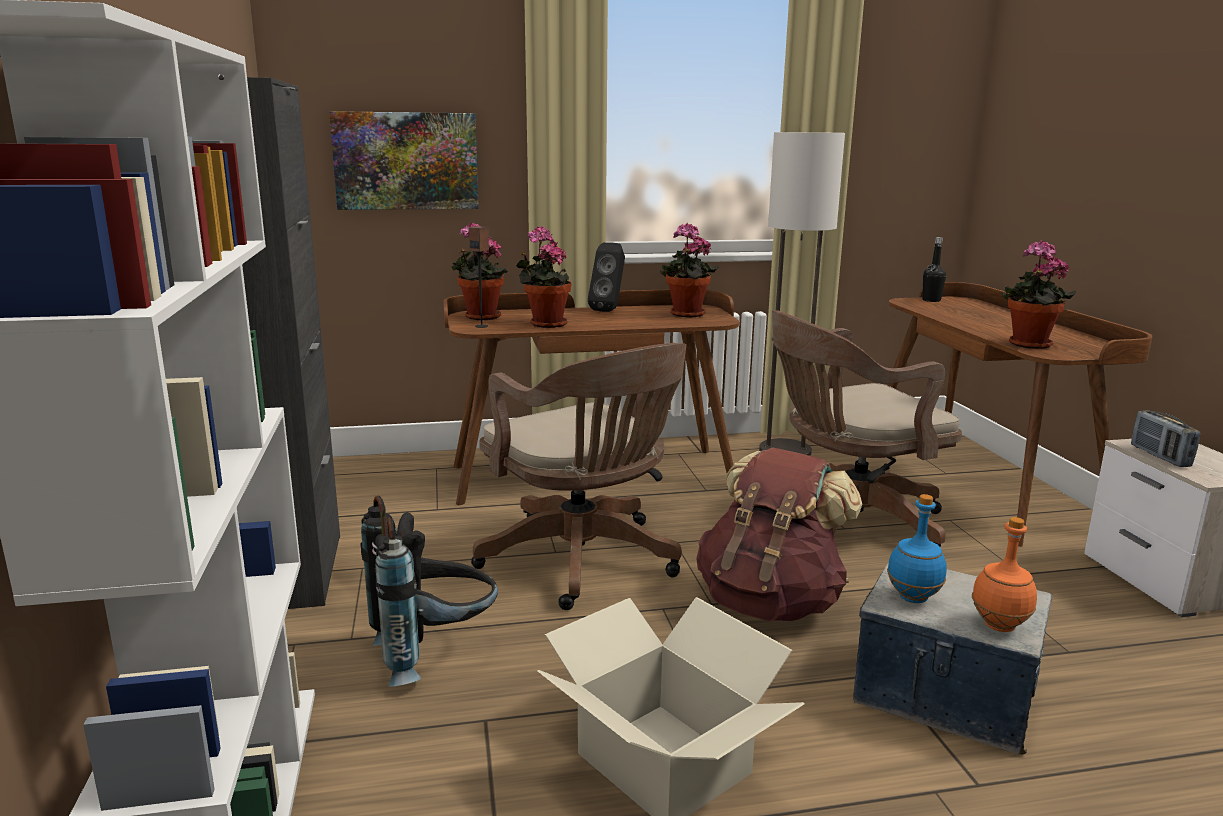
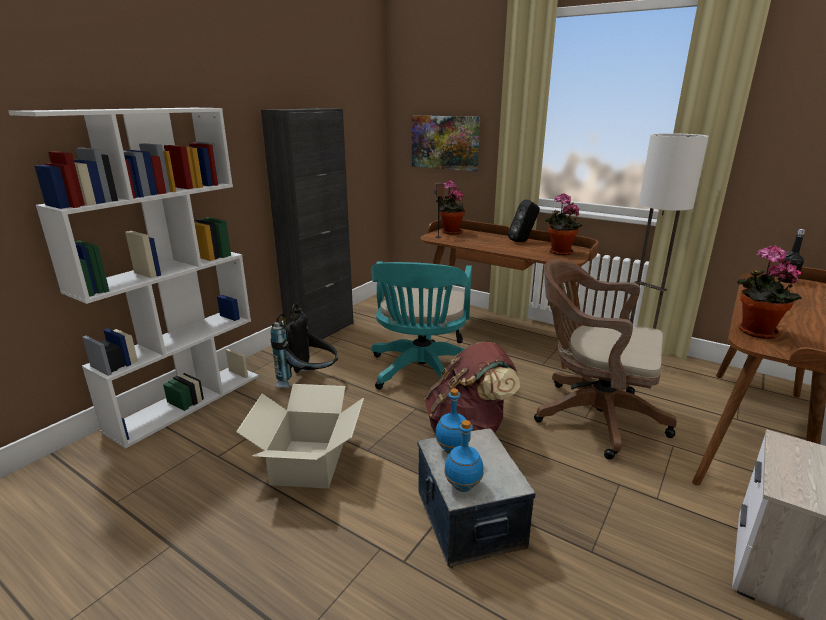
camera: 45 degrees right, 5 degrees up
brown office chair [471,343,686,610] -> turquoise office chair [371,261,472,389]
potted plant [516,226,572,328] -> none
orange bottle [972,517,1037,632] -> blue bottle [444,420,484,492]
radio [1131,410,1200,467] -> none

